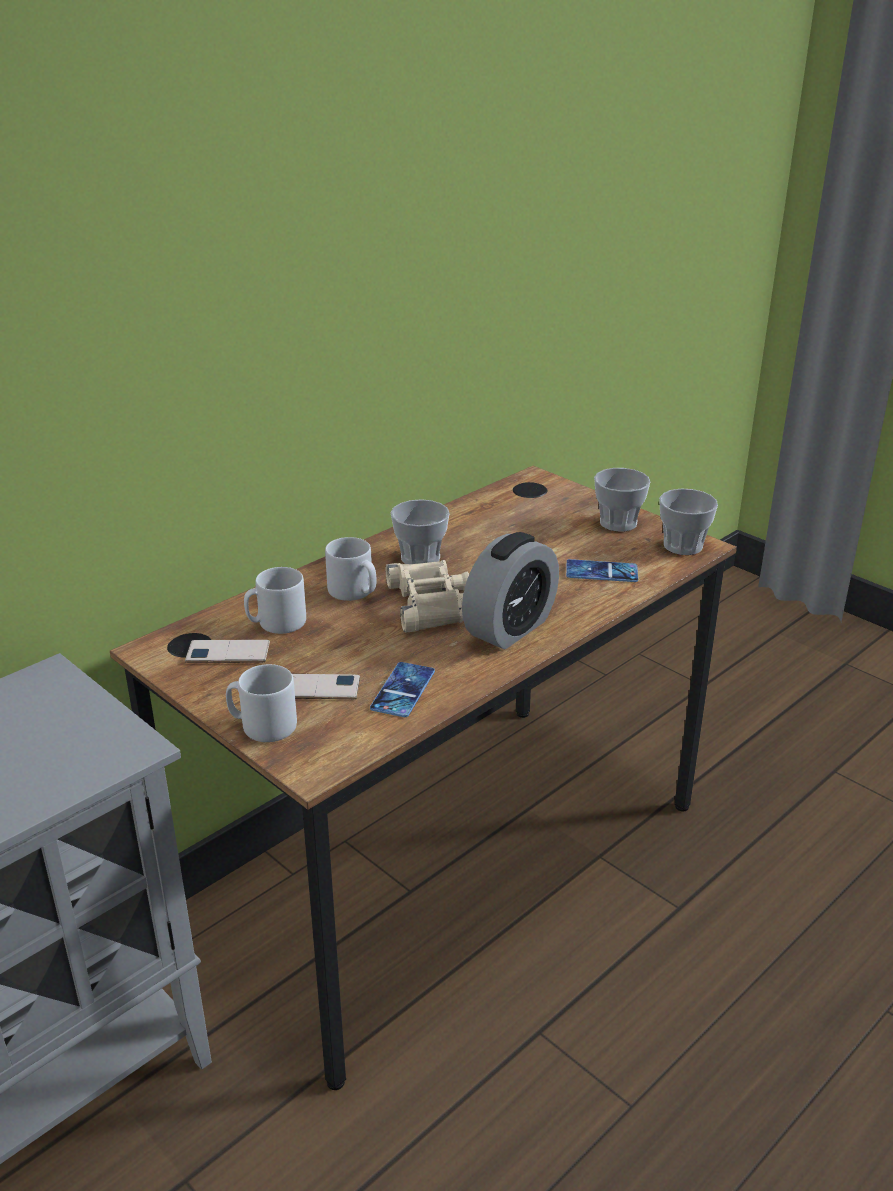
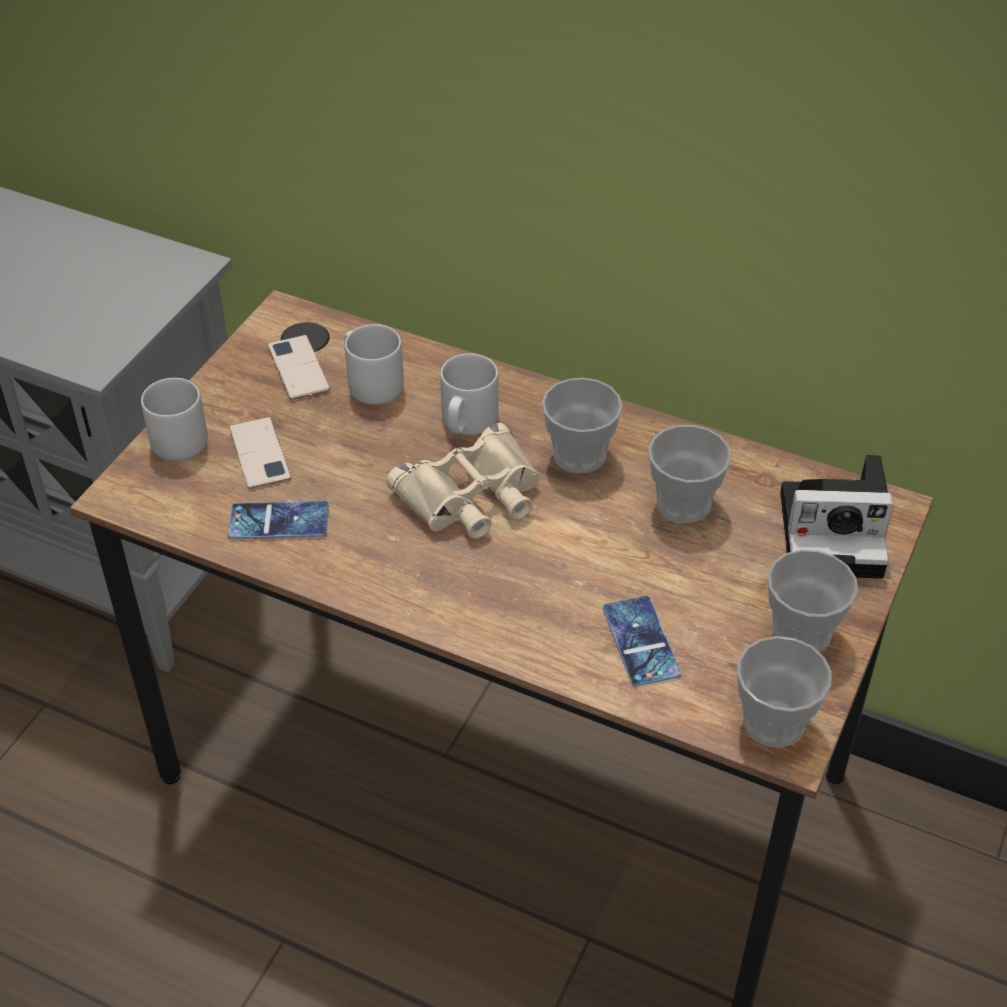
camera: 70 degrees right, 15 degrees up
alarm clock [462,532,559,650] -> none
none -> cup [648,425,732,523]
none -> camera [780,455,894,579]

